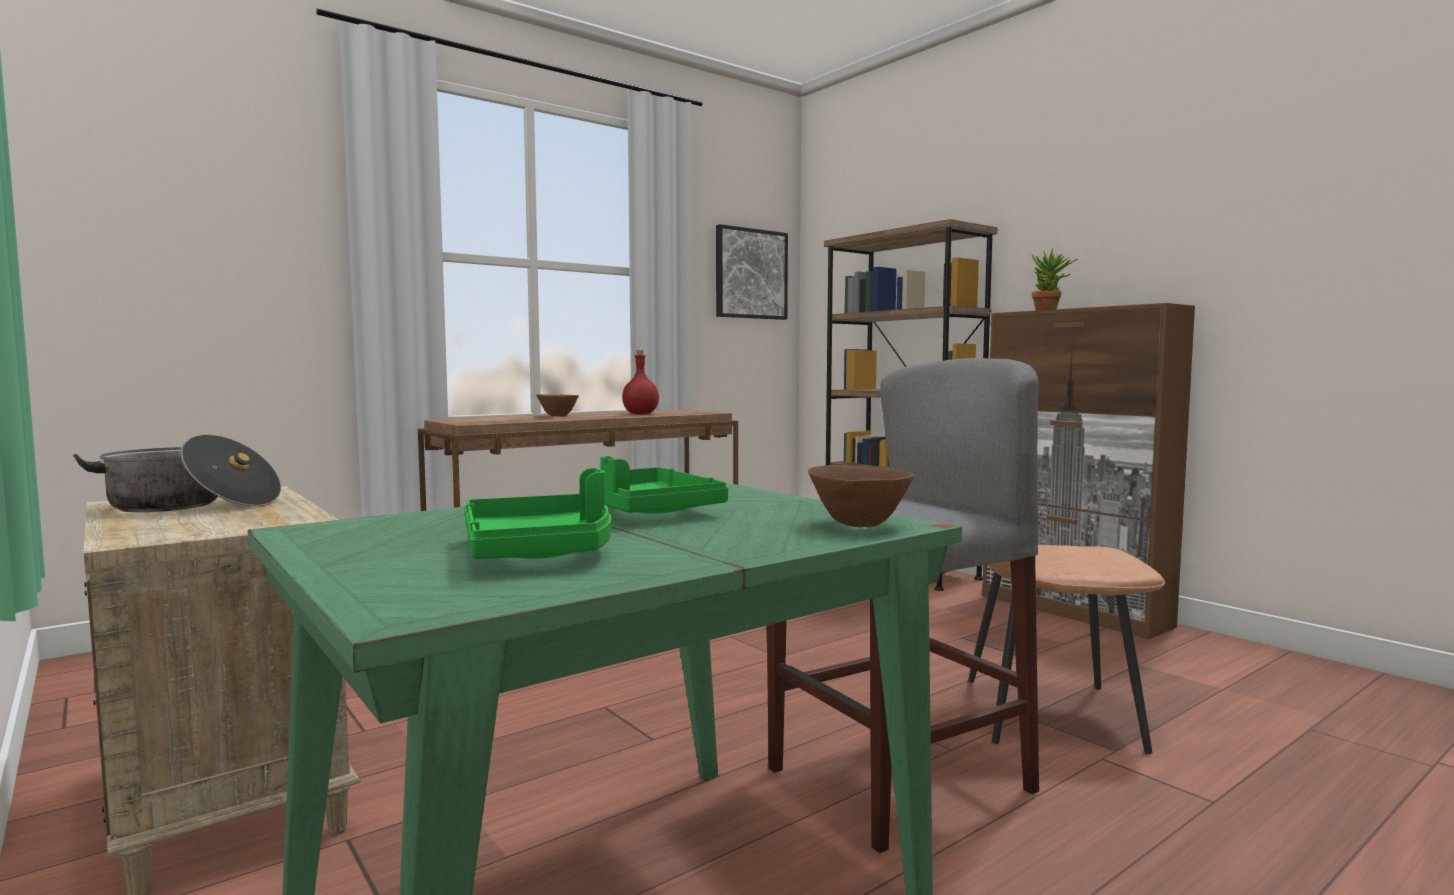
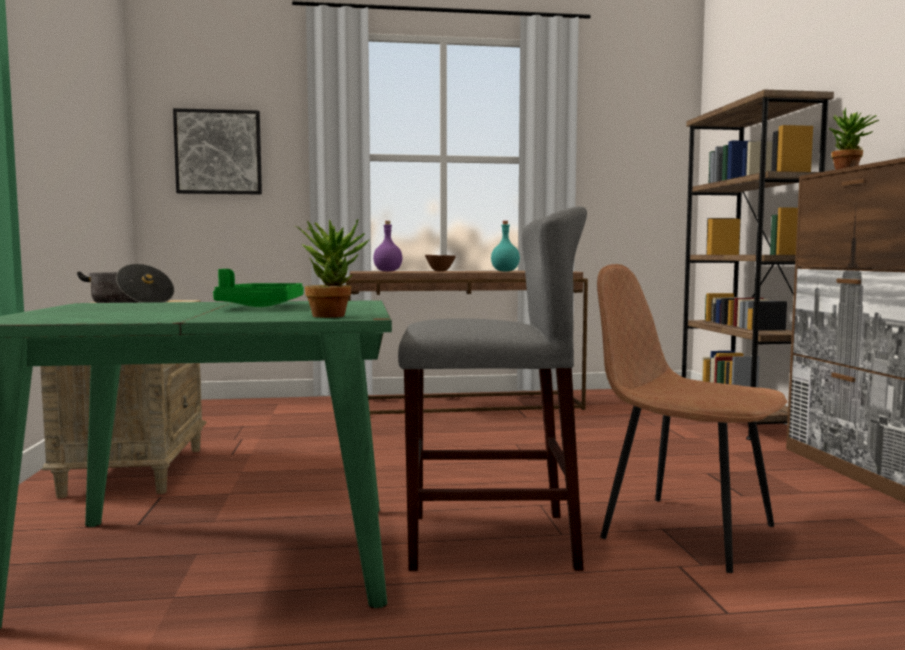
camera: 30 degrees right, 0 degrees up
green tray [464,468,611,559] -> none
red bottle [622,350,659,414] -> turquoise bottle [491,221,520,271]
picture [716,224,788,320] -> picture moved to [173,108,262,194]
brown bowl [808,465,914,527] -> potted plant [295,220,370,318]
none -> purple bottle [373,221,402,271]

